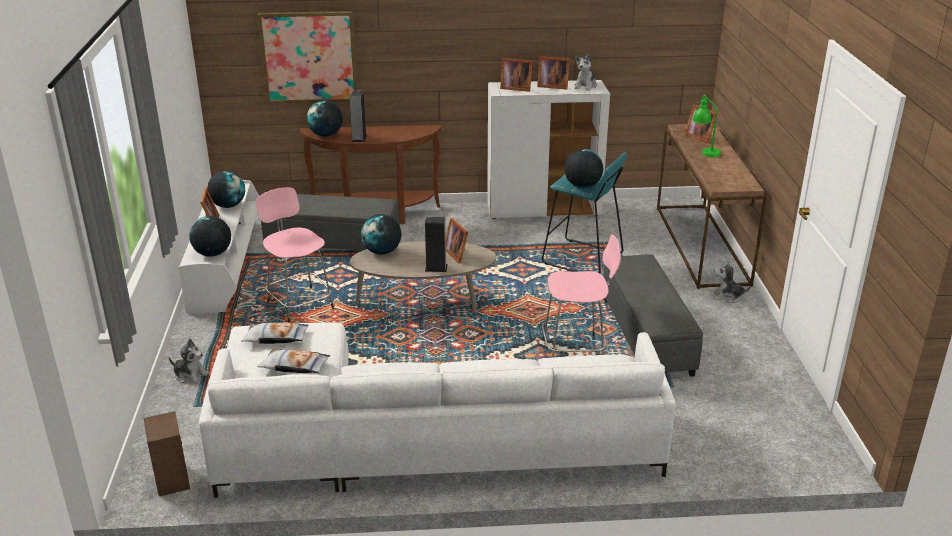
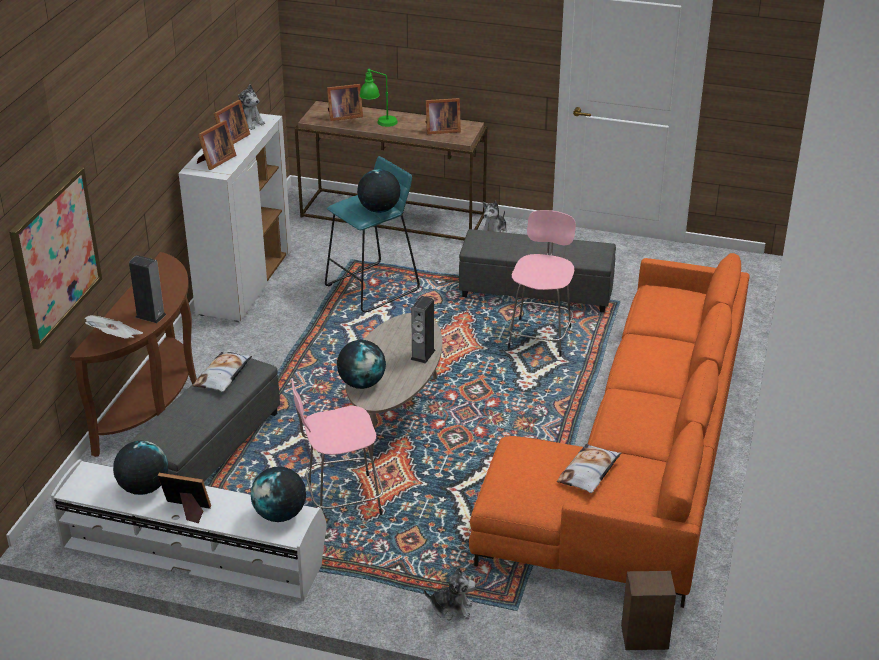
camera: 70 degrees left, 5 degrees up
plush toy [169,339,209,384] -> plush toy turned 60 degrees clockwise [424,567,476,621]
white sofa [199,322,675,498] -> orange sofa [469,253,750,608]
pillow [241,322,309,344] -> pillow moved to [193,352,252,392]
globe [307,101,343,137] -> newspaper [85,315,143,339]
picture frame [446,218,468,263] -> picture frame moved to [426,98,461,134]

